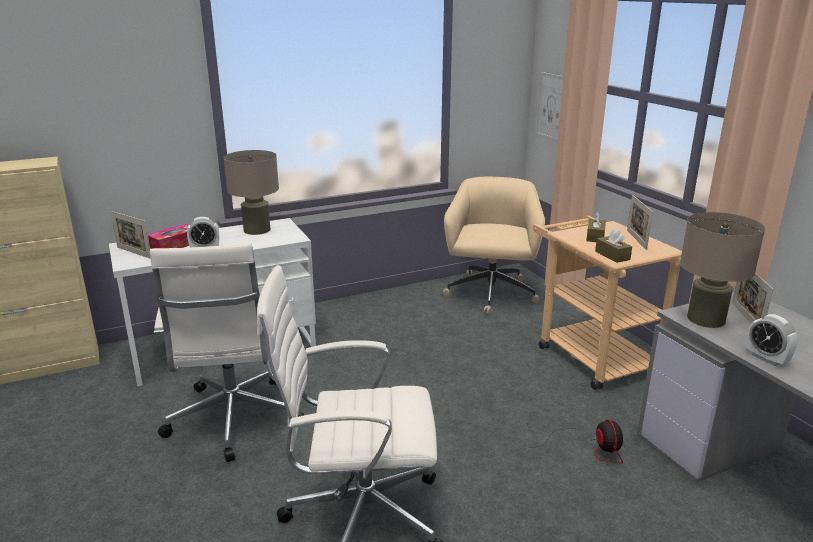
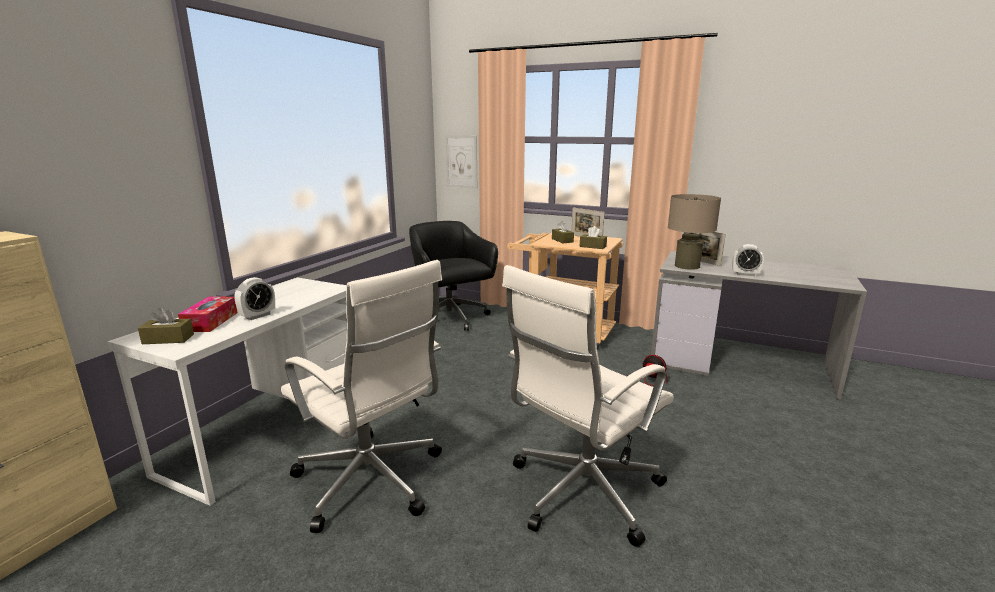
camera: 40 degrees left, 5 degrees down
picture frame [111,211,150,258] -> brown tissue box [138,307,194,344]
beige table lamp [223,150,279,235] -> none
beige office chair [443,177,545,314] -> black office chair [409,221,498,331]

